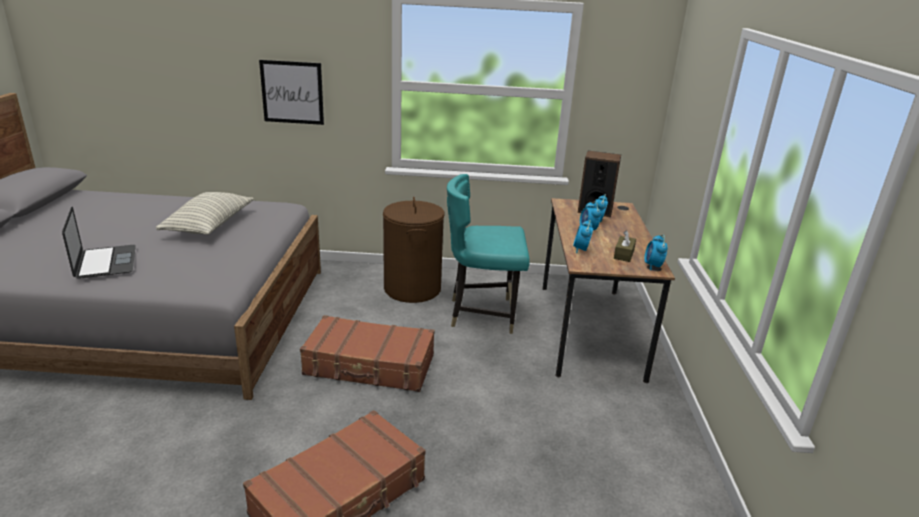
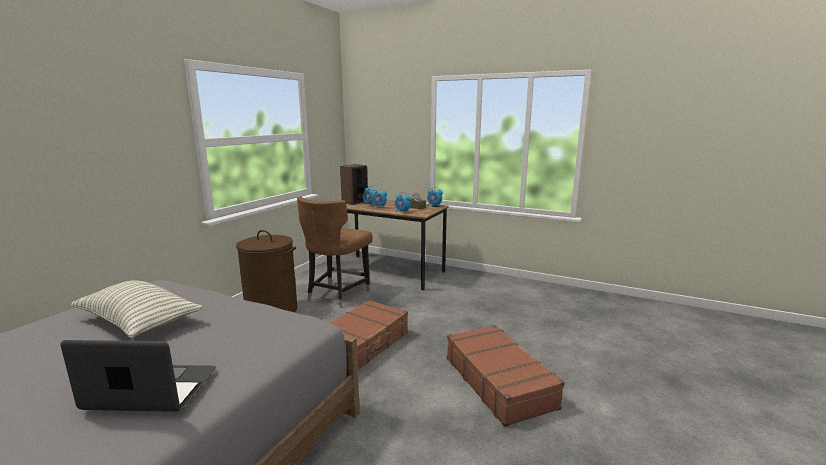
camera: 65 degrees left, 10 degrees down
picture [259,60,324,125] -> none
turquoise chair [447,174,530,334] -> brown chair [297,196,373,308]

